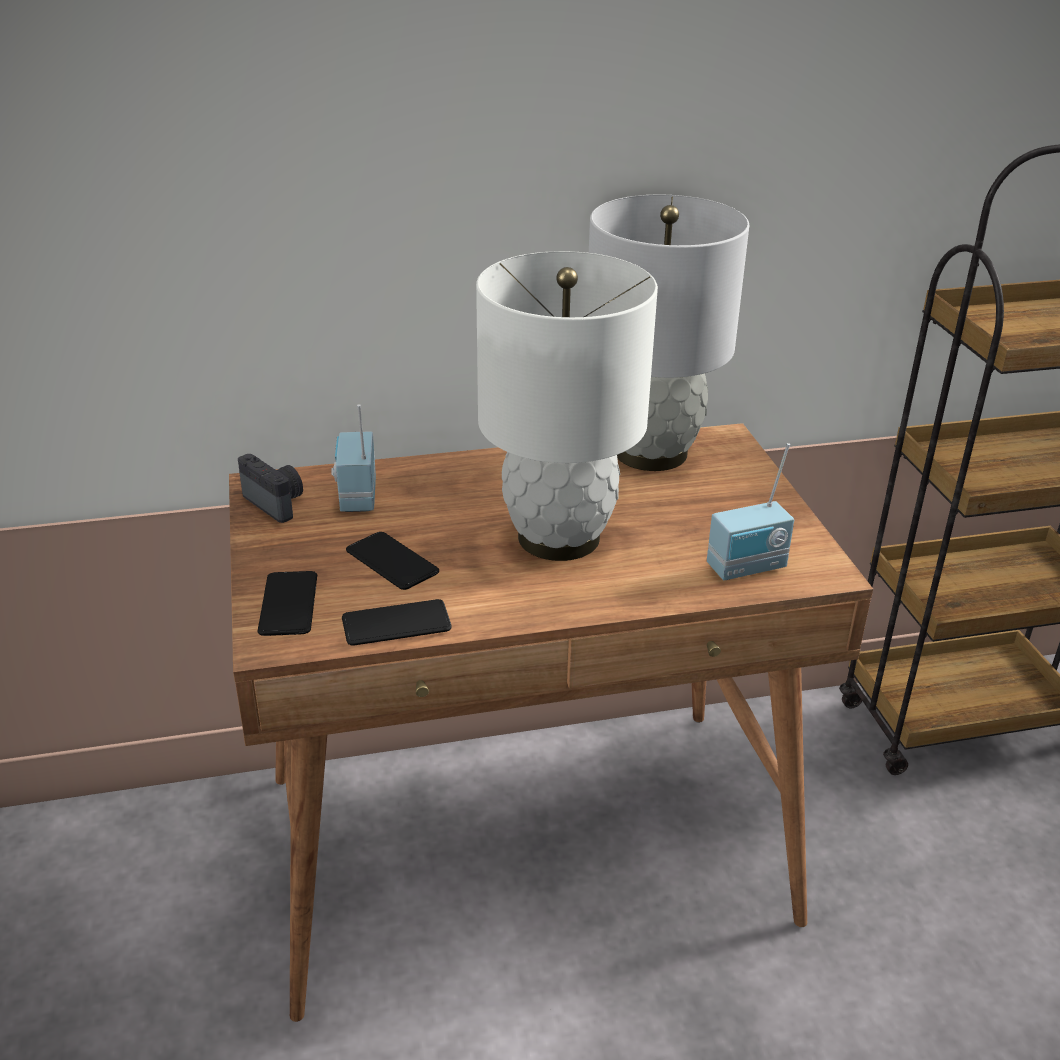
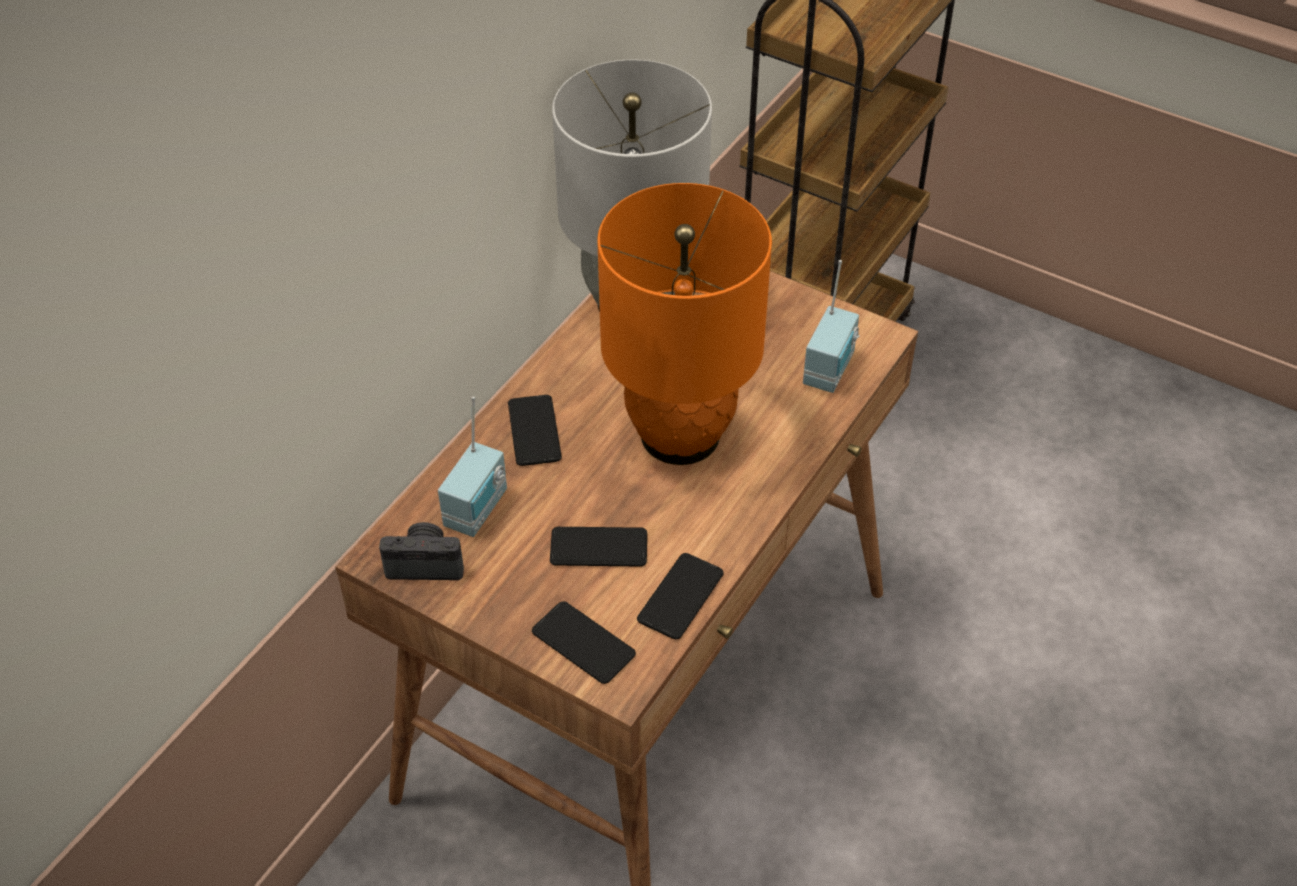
camera: 45 degrees left, 15 degrees up
radio [331,404,376,512] -> radio turned 105 degrees counterclockwise [438,397,507,537]
white table lamp [476,251,658,561] -> orange table lamp [597,183,772,465]
none -> phone [508,395,562,466]

